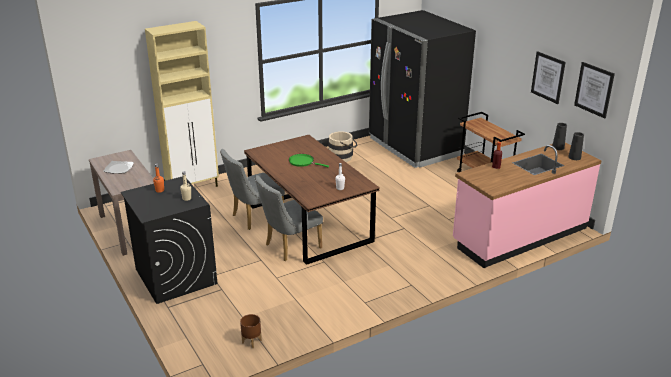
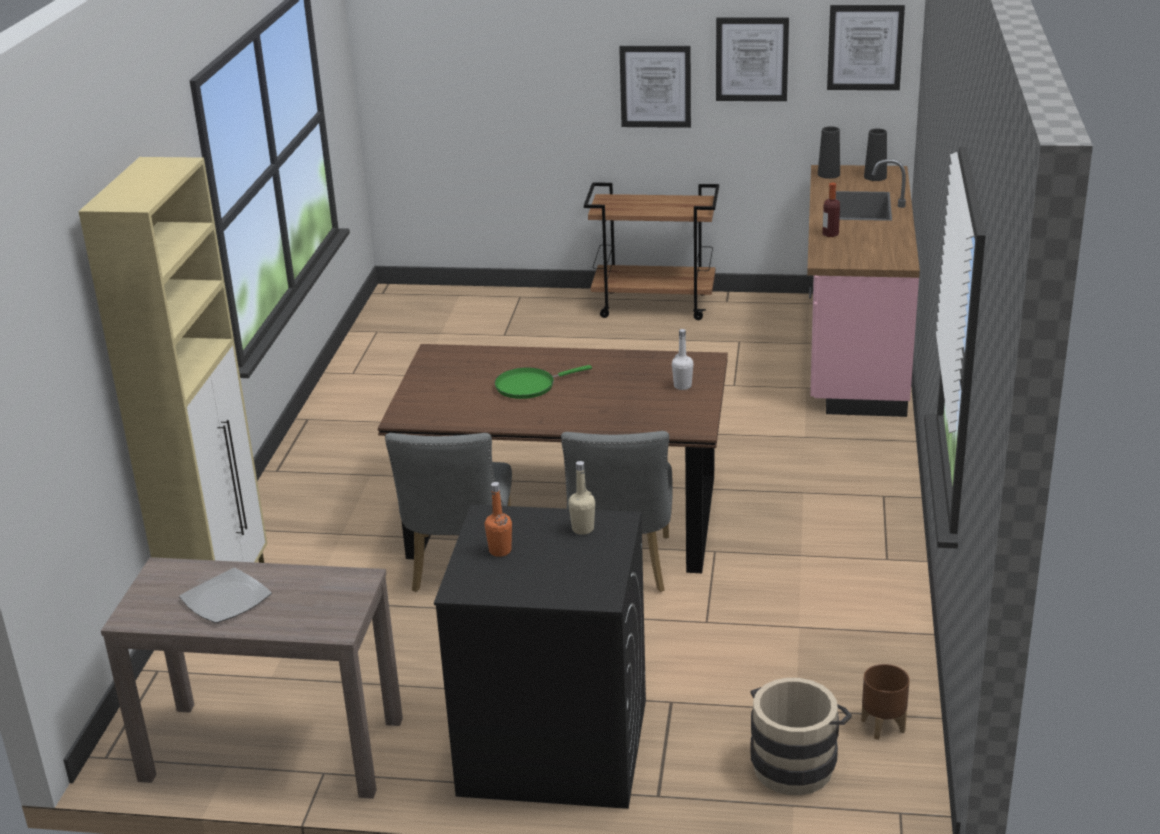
camera: 50 degrees left, 0 degrees up
beige bucket [328,131,357,162] -> beige bucket moved to [750,678,852,795]
black fridge [369,10,476,168] -> none
none -> picture [619,46,691,128]

